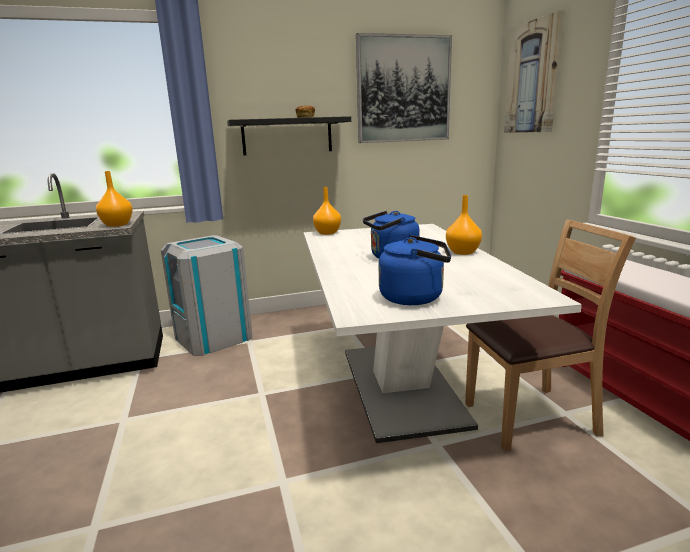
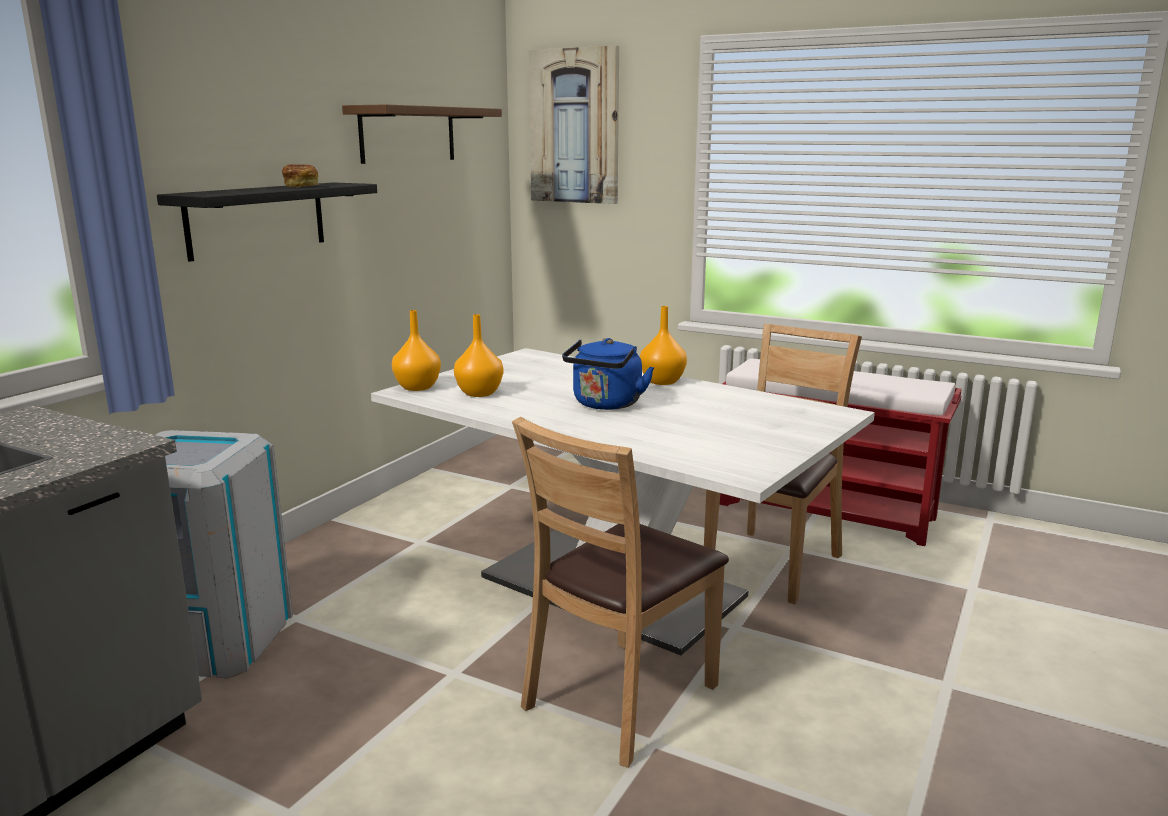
camera: 45 degrees left, 0 degrees up
orange vase [96,171,132,227] -> orange vase moved to [454,314,503,397]
picture [356,33,452,143] -> brown shelf [342,104,502,164]
blue kettle [379,235,451,305] -> none
none -> brown chair [512,417,729,768]

